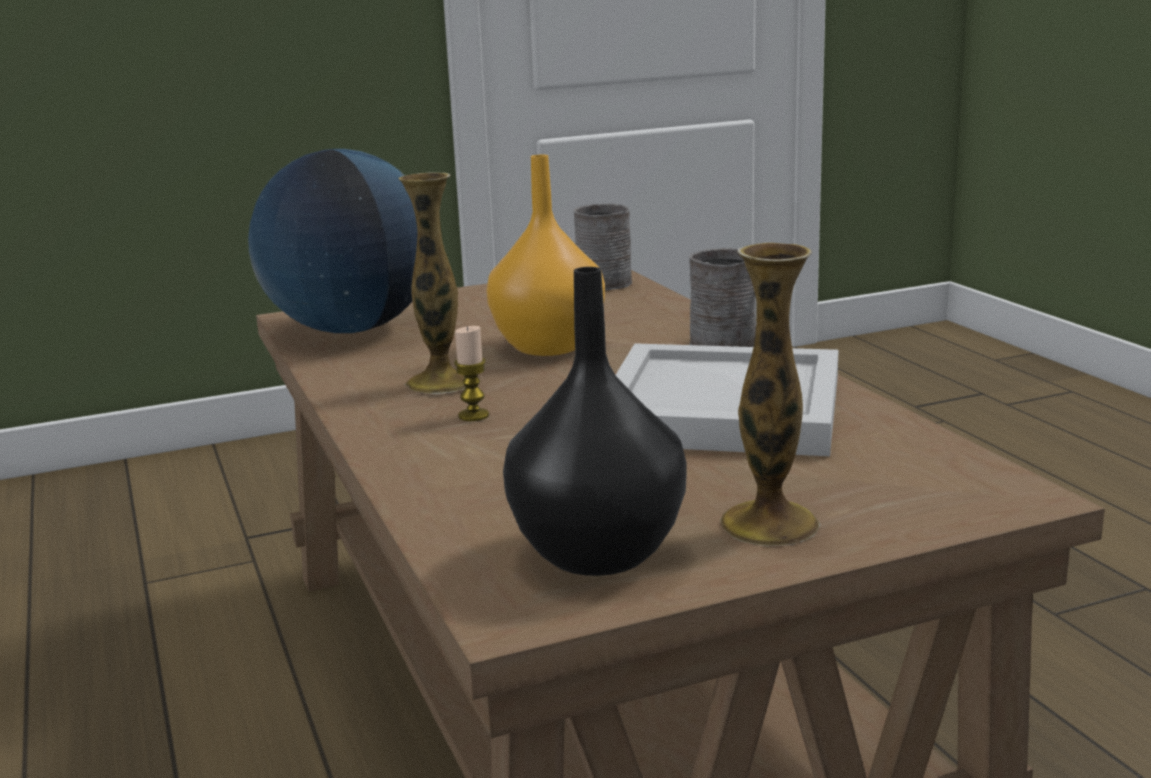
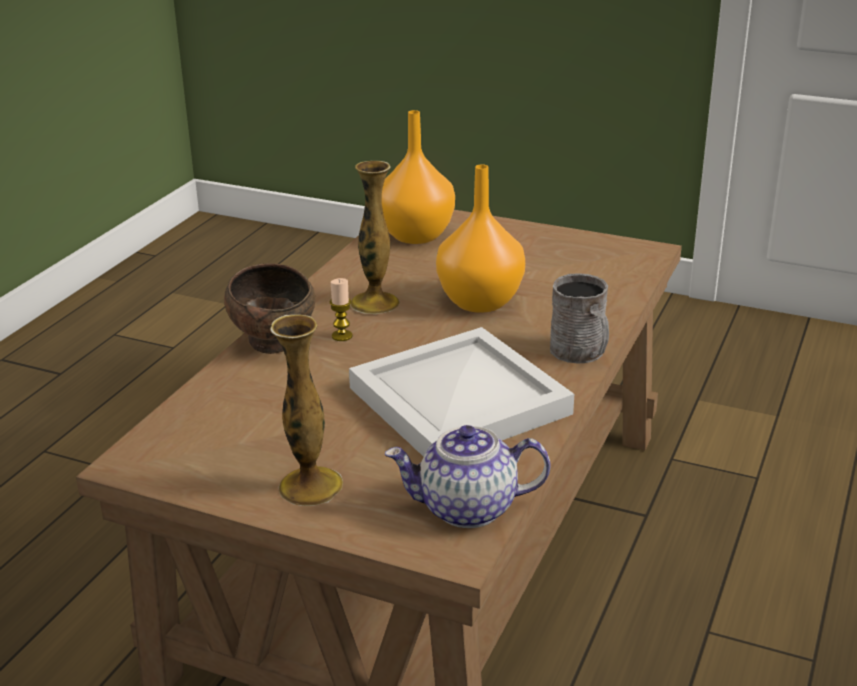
camera: 45 degrees right, 10 degrees up
globe [248,149,417,333] -> orange vase [382,110,455,244]
black vase [503,267,687,576] -> none
grey mug [574,204,632,290] -> none
none -> brown bowl [224,263,315,354]
none -> teapot [385,425,551,528]

